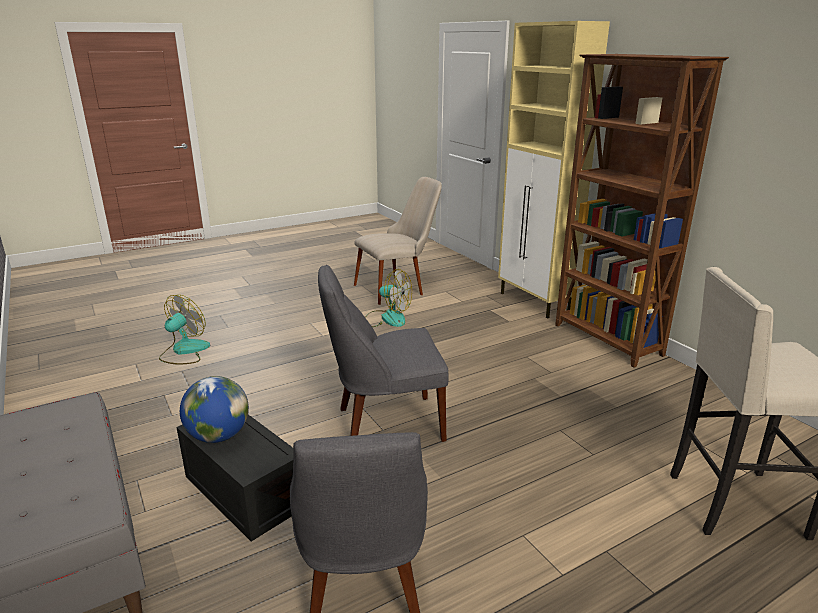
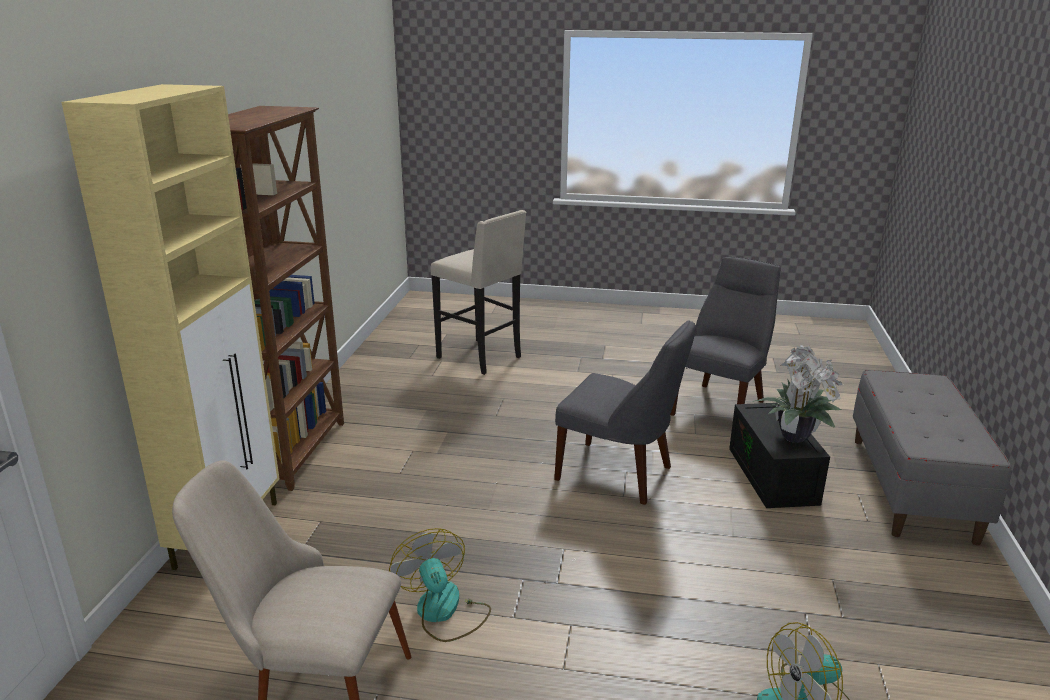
camera: 140 degrees left, 0 degrees up
globe [180,376,249,443] -> potted plant [752,345,842,443]

